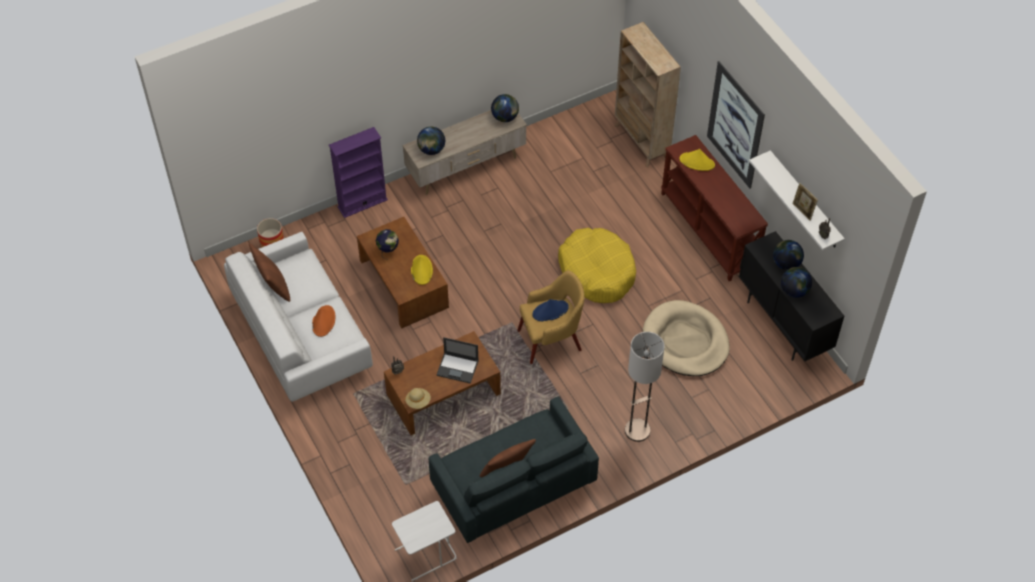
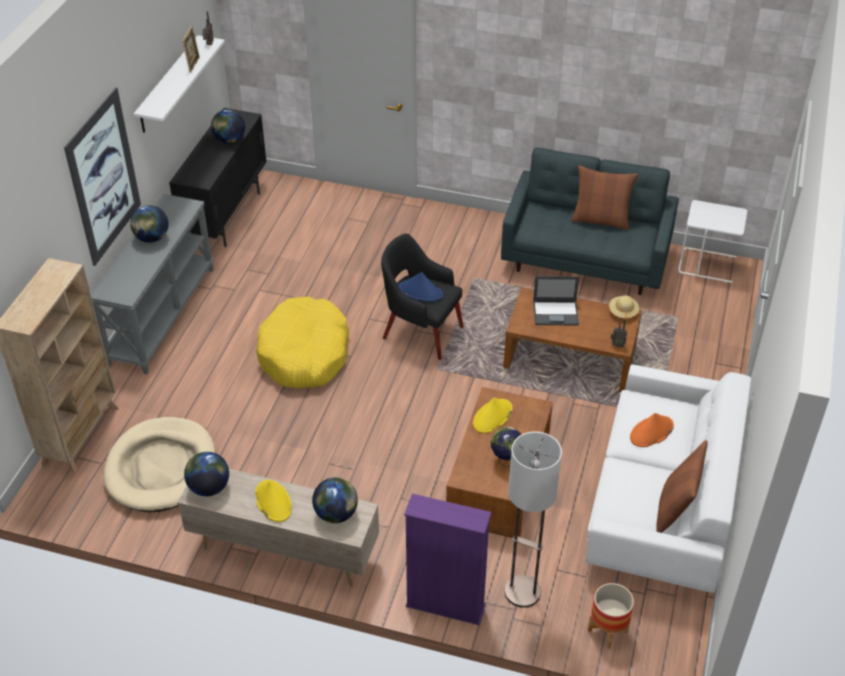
camera: 135 degrees left, 10 degrees down
laptop [436,337,479,384] -> laptop turned 120 degrees clockwise [533,276,579,325]
yellow armchair [517,270,585,364] -> black armchair [381,234,464,360]
floor lamp [625,332,665,442] -> floor lamp moved to [504,431,562,608]
beige dog bed [643,300,730,376] -> beige dog bed moved to [103,417,216,512]
brown console table [661,135,768,281] -> grey console table [91,194,214,374]
yellow hat [679,149,715,171] -> yellow hat moved to [255,480,292,522]
globe [773,240,804,270] -> globe moved to [130,205,169,243]

